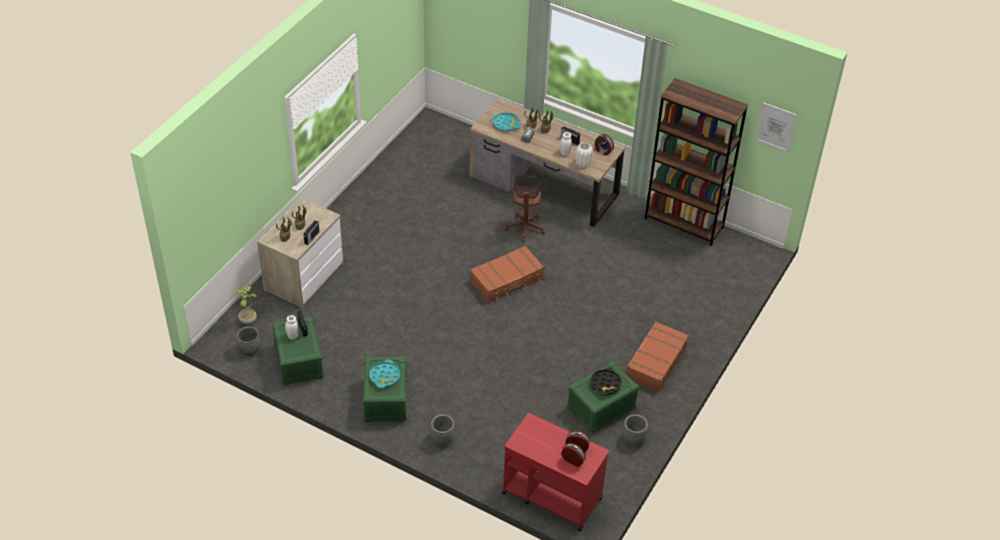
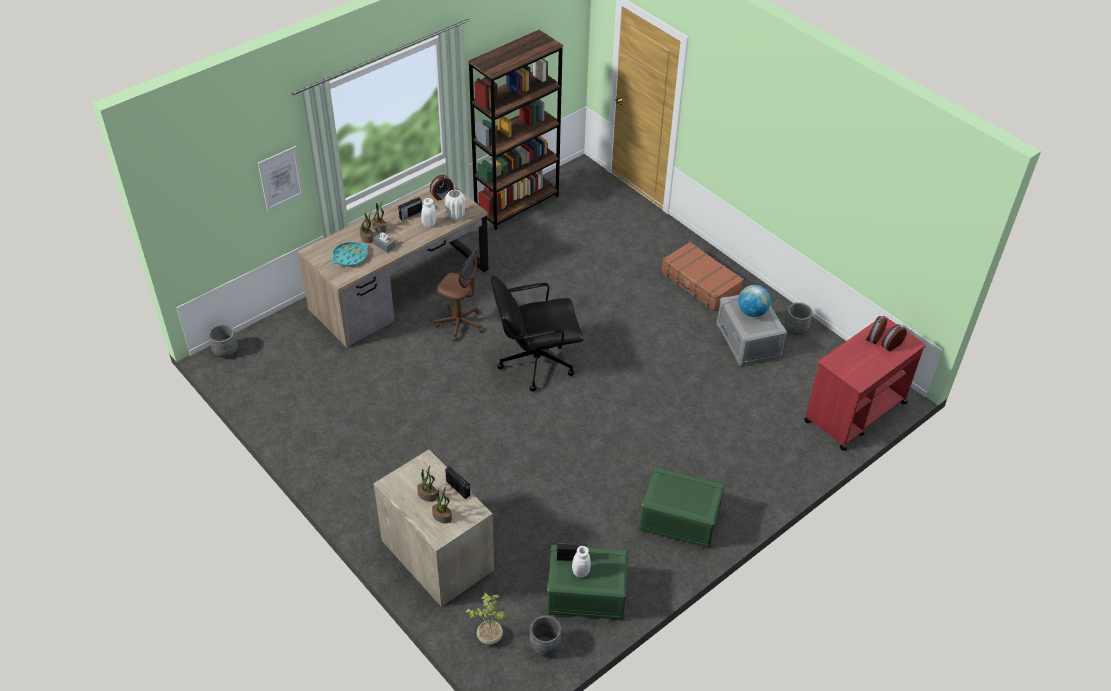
camera: 70 degrees left, 0 degrees up
turquoise tray [369,360,400,388] -> none
grey planter [431,414,455,445] -> grey planter moved to [208,324,238,358]
brown suitcase [470,246,544,303] -> black office chair [491,275,583,392]
green storage box [567,361,639,433] -> grey storage box [716,295,787,366]
black tray [590,368,622,396] -> globe [738,285,771,317]
picture [755,102,796,152] -> picture moved to [258,146,304,211]

